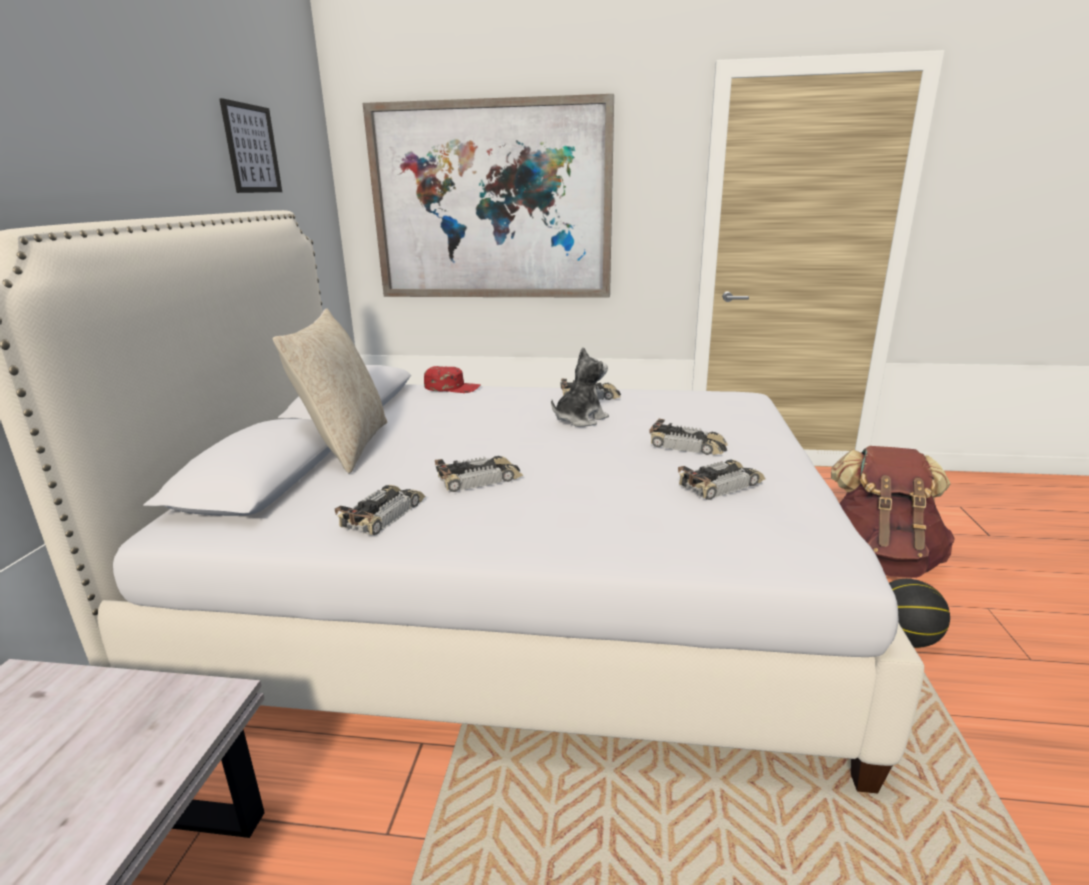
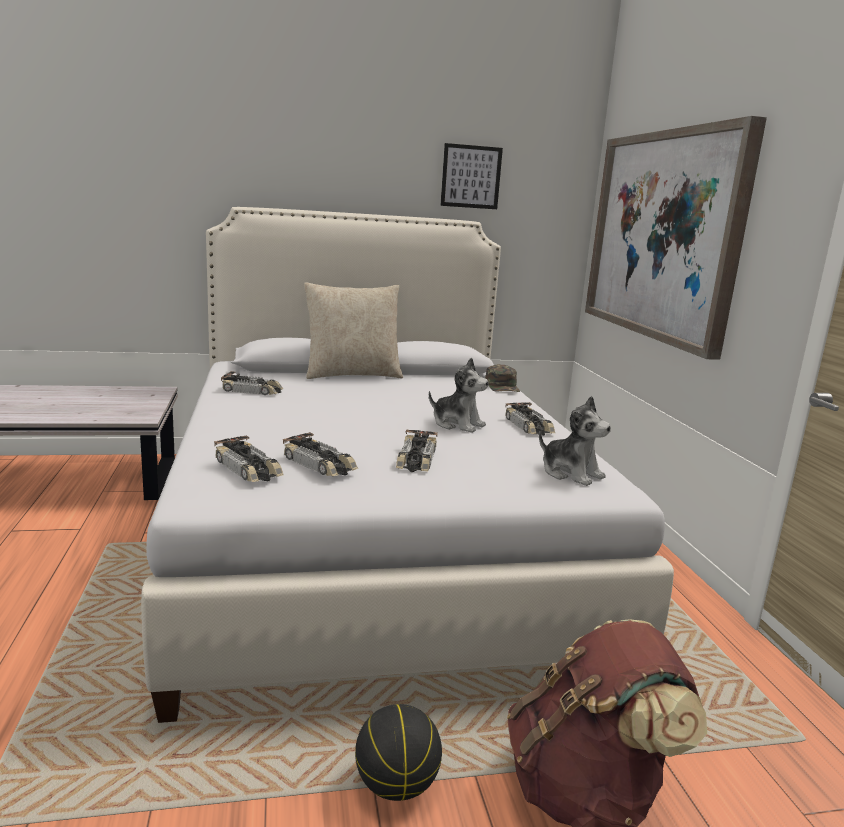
camera: 70 degrees right, 5 degrees down
red cap [424,366,481,393] -> green cap [485,364,520,392]
toy car [435,456,523,492] -> toy car moved to [214,435,283,482]
none -> plush toy [539,396,611,486]

